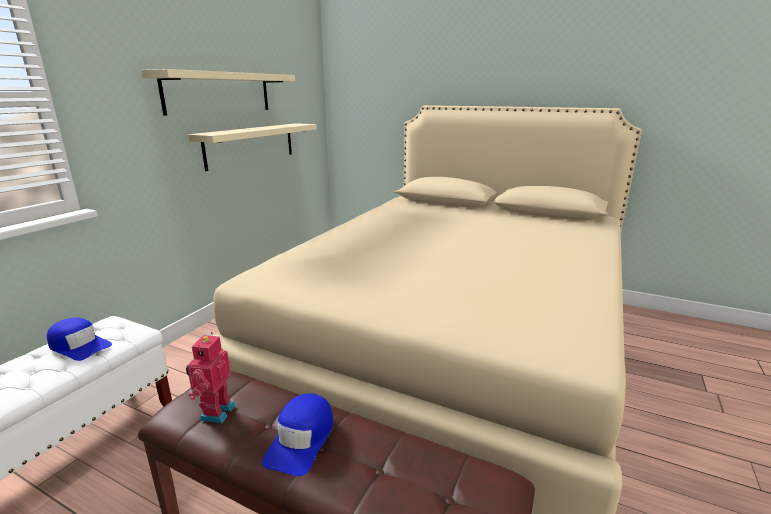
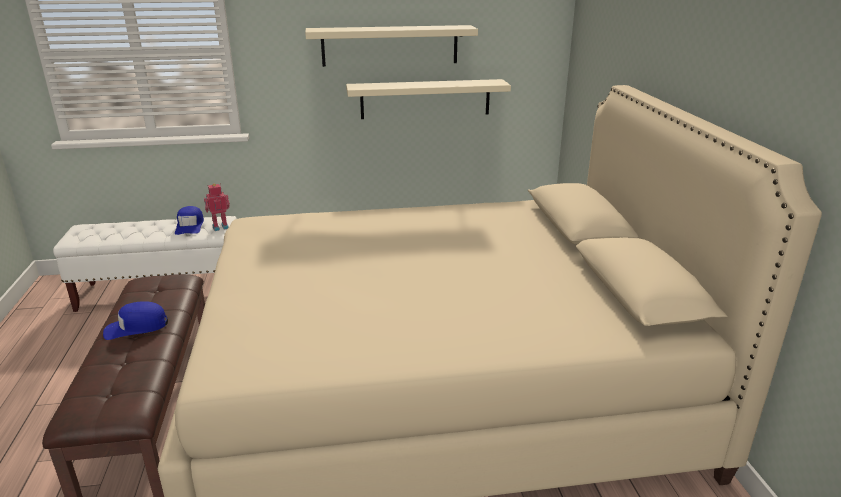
camera: 55 degrees right, 5 degrees up
toy robot [186,332,235,423] -> toy robot moved to [204,183,230,231]

